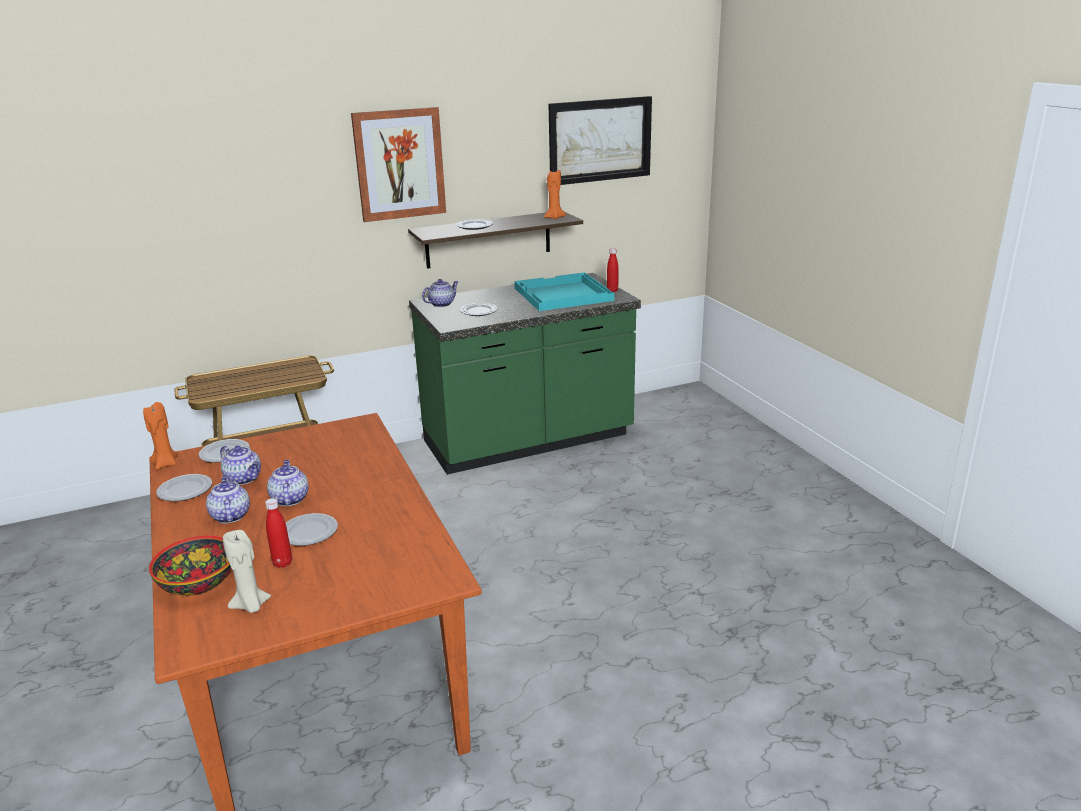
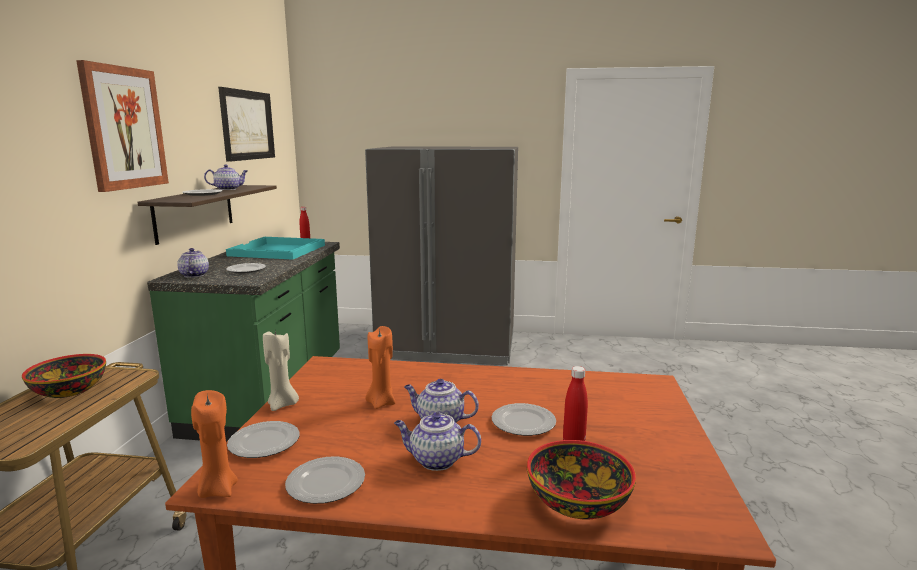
camera: 60 degrees left, 10 degrees down
teapot [220,446,261,485] -> teapot moved to [204,164,248,190]
beige candle [223,530,271,613] -> beige candle moved to [263,331,299,411]
orange candle [544,169,566,219] -> orange candle moved to [365,326,395,409]
none -> bowl [22,354,106,398]
none -> grey fridge [365,146,518,366]

